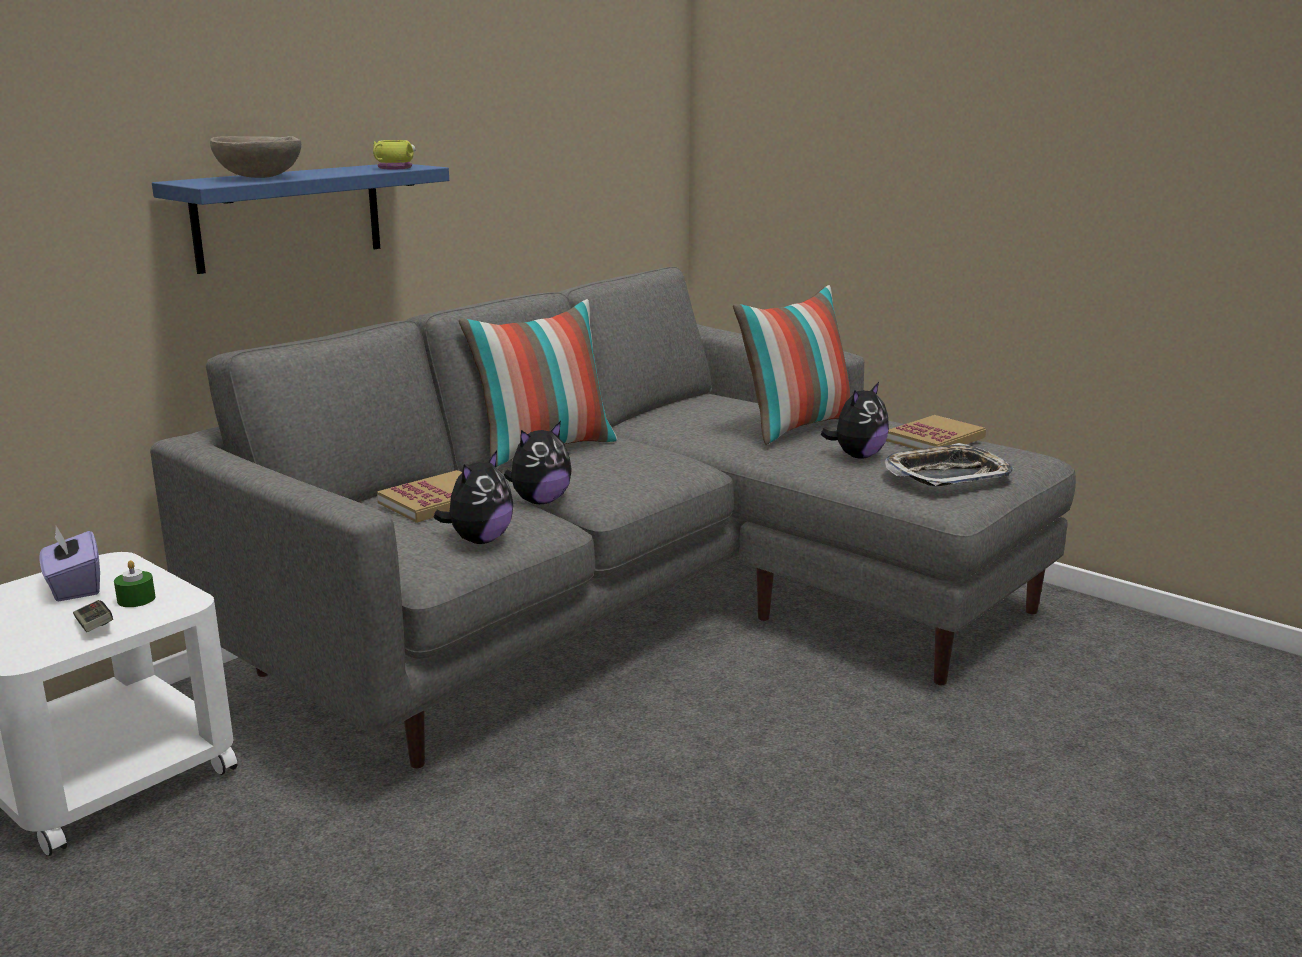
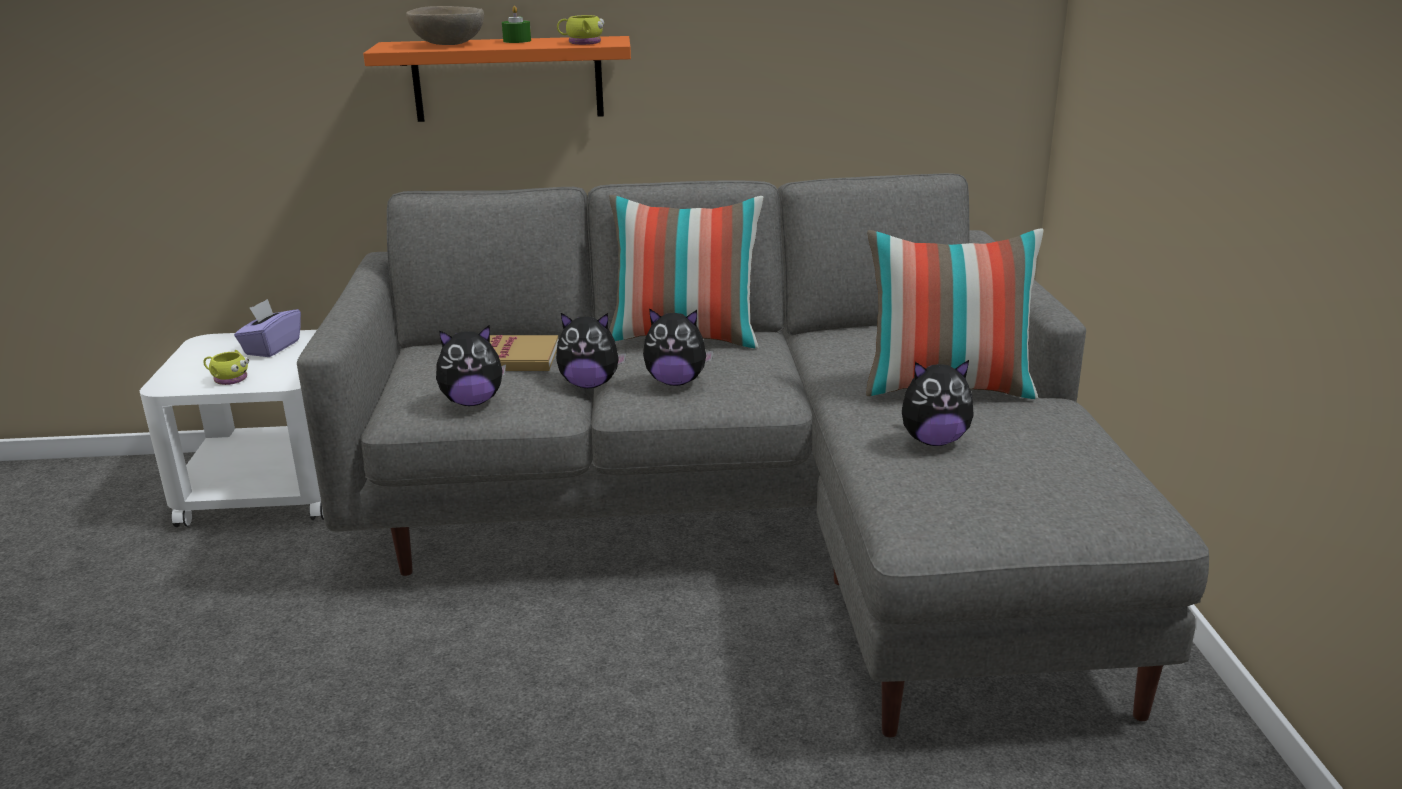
camera: 45 degrees right, 5 degrees up
game controller [73,600,113,632] -> yellow mug [203,350,249,385]
green candle [114,560,155,607] -> green candle moved to [502,6,531,43]
blue shelf [152,164,449,274] -> orange shelf [363,36,631,122]
tray [885,443,1014,486] -> none
book [886,415,986,450] -> none
none -> plush toy [643,308,714,386]

